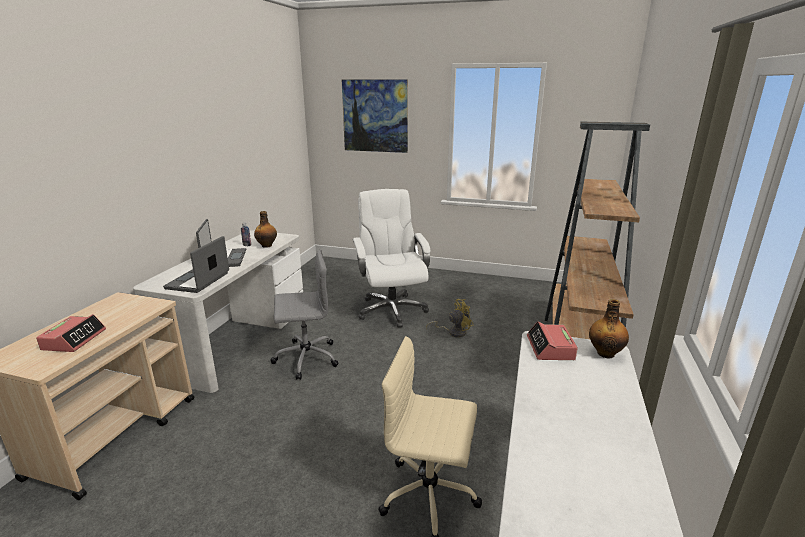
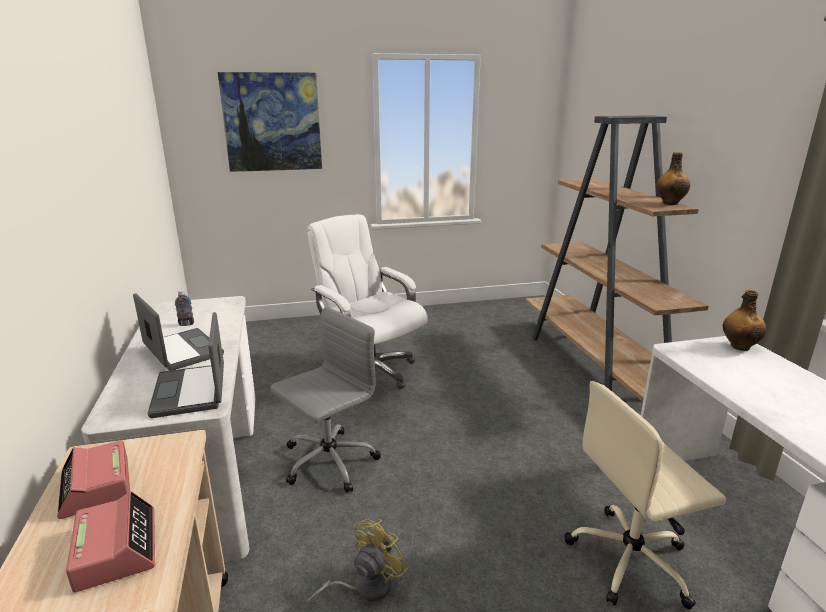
camera: 30 degrees left, 0 degrees up
bottle [254,211,277,248] -> bottle moved to [656,152,690,205]
yellow fan [426,299,474,337] -> yellow fan moved to [307,519,409,605]
alarm clock [527,321,578,360] -> alarm clock moved to [57,440,130,519]

